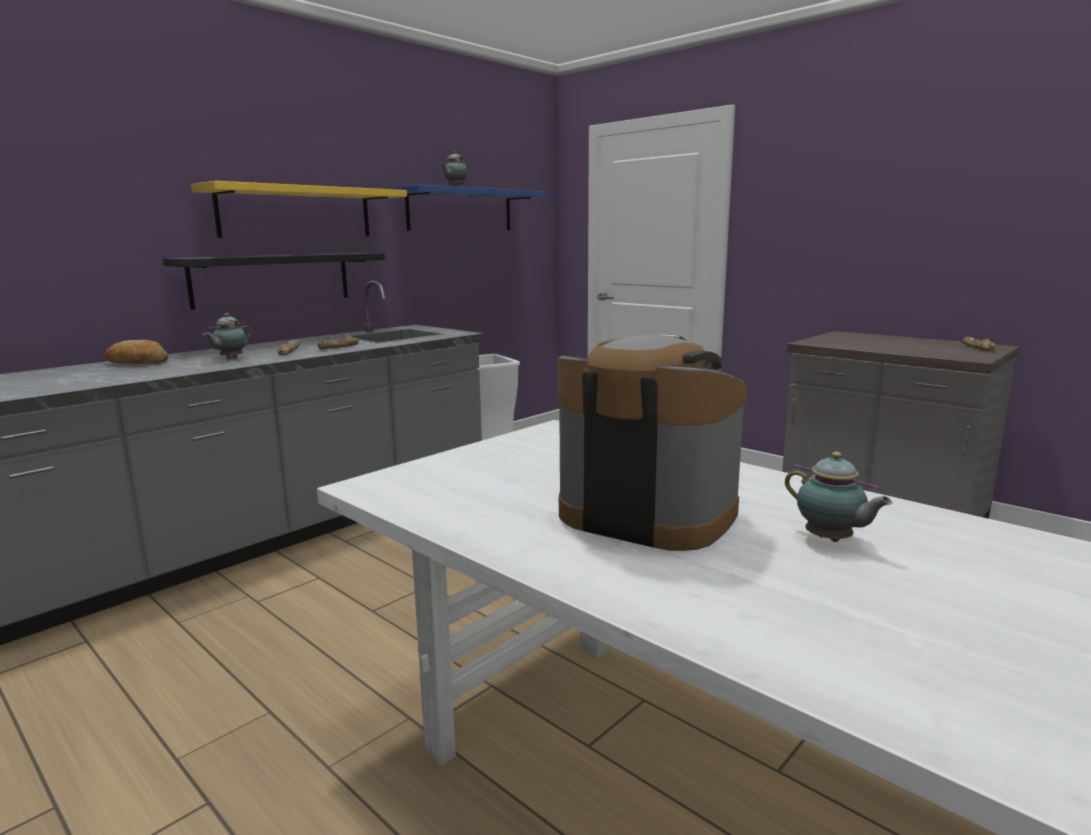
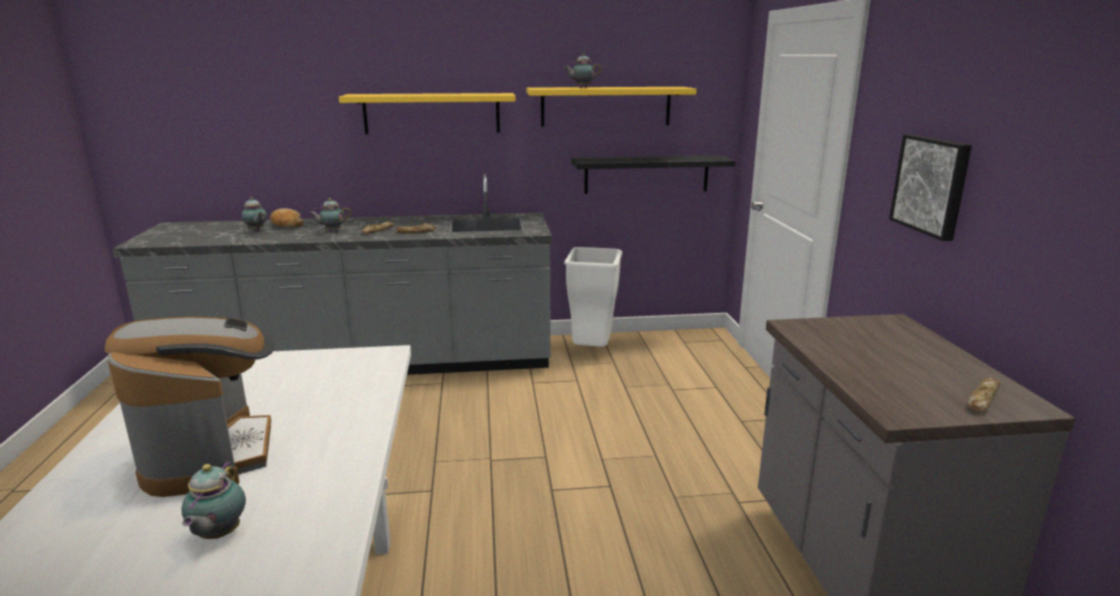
camera: 40 degrees right, 5 degrees up
black shelf [163,253,385,310] -> black shelf moved to [571,155,736,194]
blue shelf [392,184,546,230] -> yellow shelf [527,87,697,127]
none -> teapot [241,197,267,231]
none -> picture [889,134,972,241]

